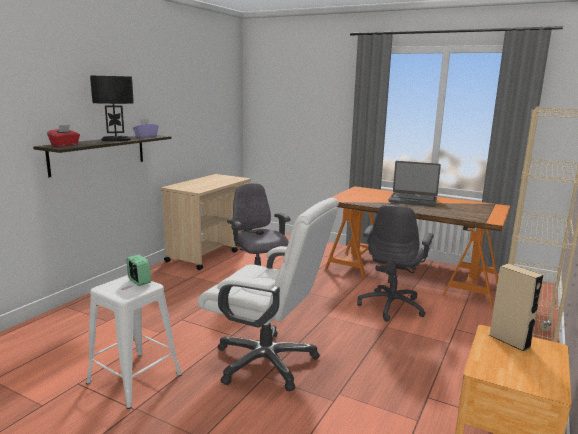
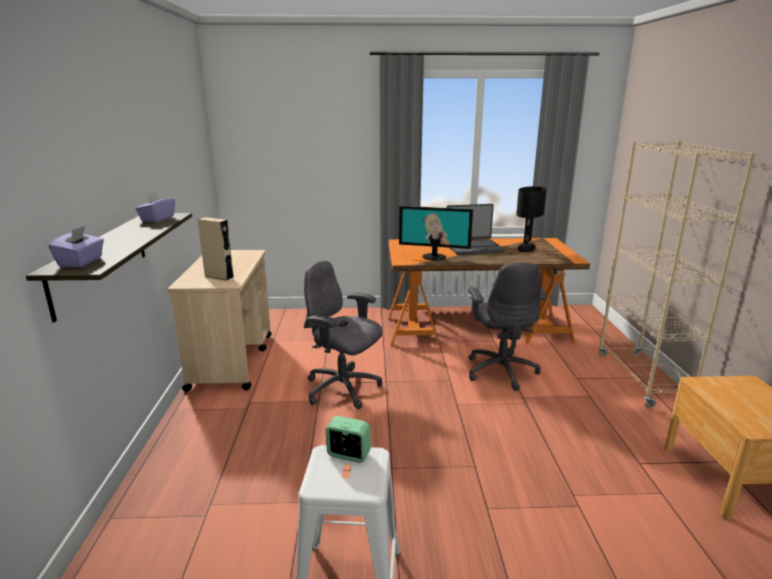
camera: 30 degrees left, 5 degrees up
red tissue box [47,125,80,147] -> purple tissue box [49,225,104,267]
black table lamp [90,76,134,141] -> black table lamp moved to [516,186,546,252]
white office chair [198,198,339,392] -> none
beige speaker [489,264,543,352] -> beige speaker moved to [197,217,234,281]
none -> monitor [399,206,473,260]

